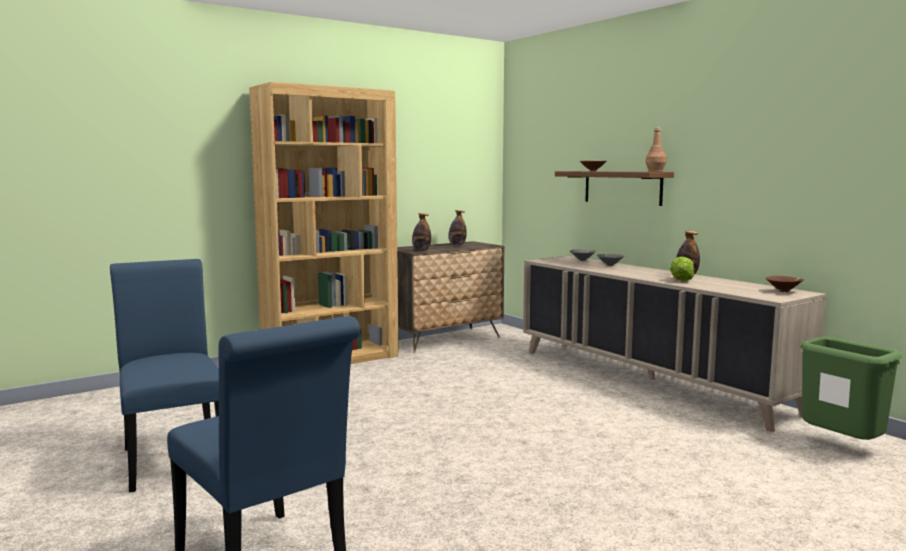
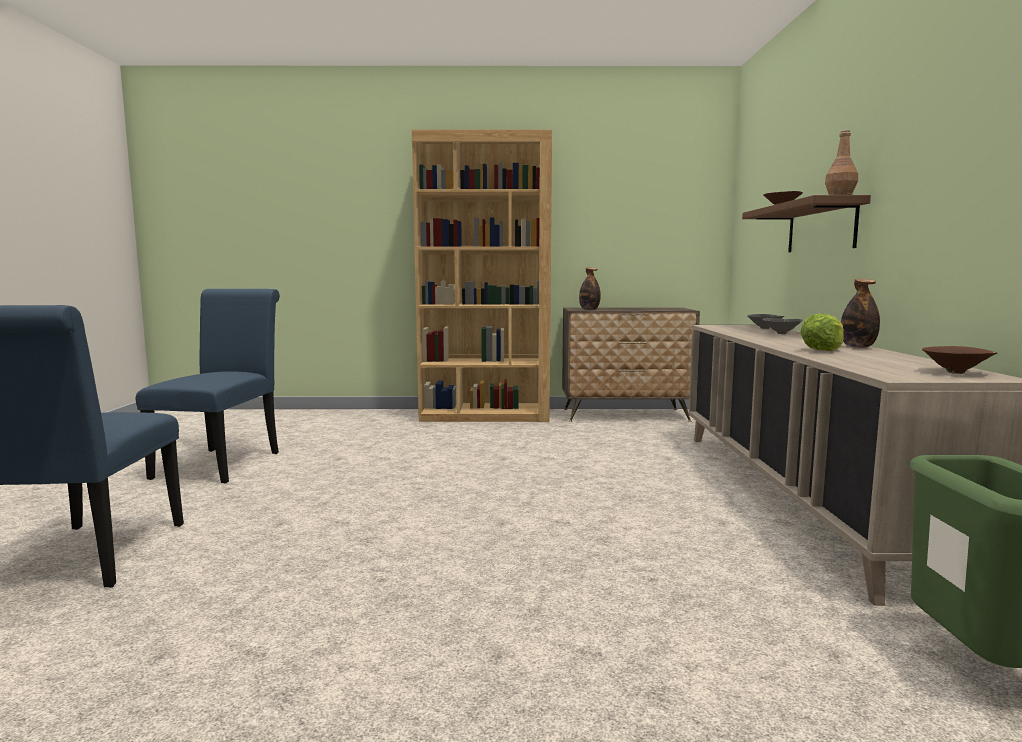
camera: 35 degrees right, 0 degrees up
bottle [449,210,467,245] -> none

